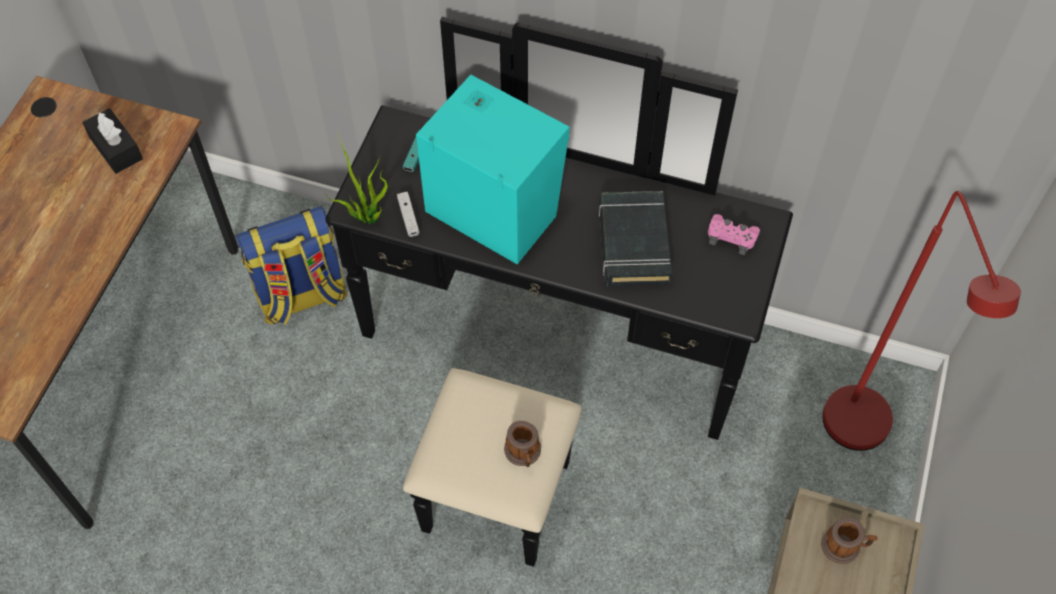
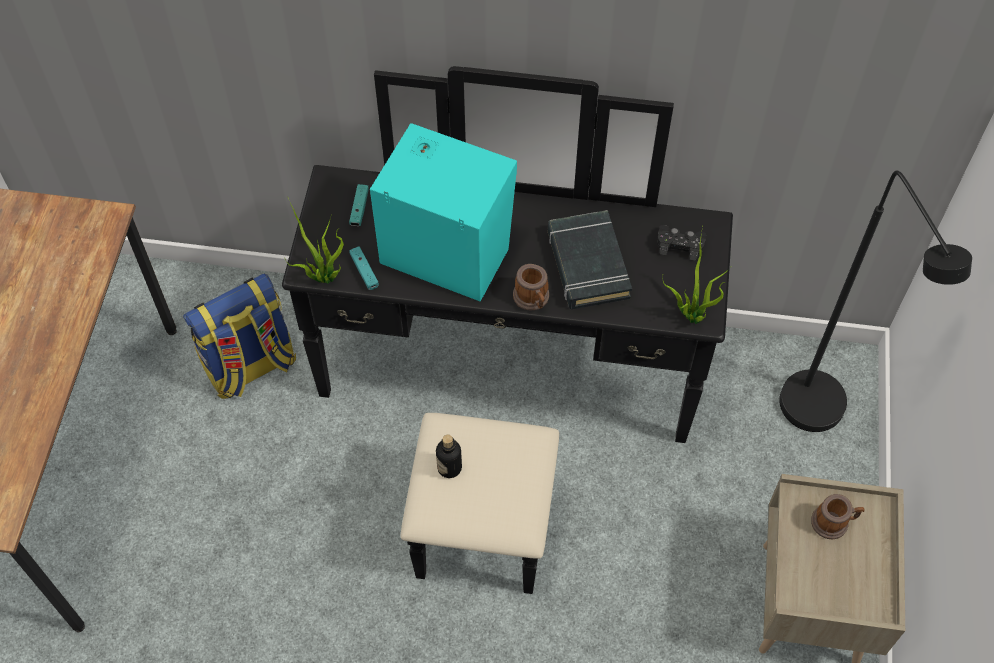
camera: 10 degrees left, 0 degrees up
black tissue box [82,108,143,174] -> none
white game controller [397,192,419,237] -> turquoise game controller [349,246,379,290]
mug [504,421,541,467] -> mug moved to [513,264,549,310]
pink game controller [708,214,760,255] -> black game controller [657,225,706,261]
red floor lamp [823,191,1021,451] -> black floor lamp [779,170,972,432]
none -> bottle [436,435,462,478]
none -> potted plant [663,227,731,324]

